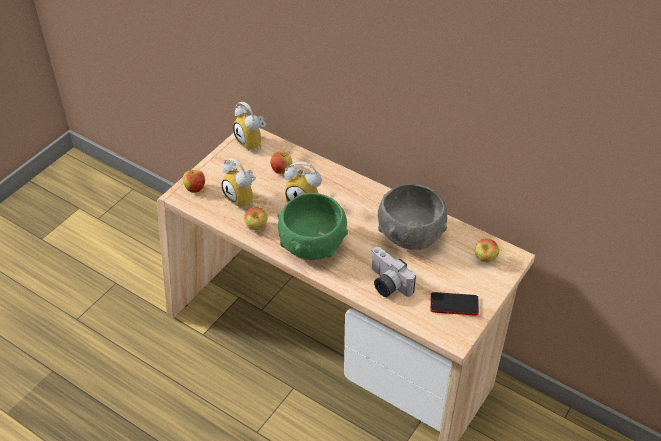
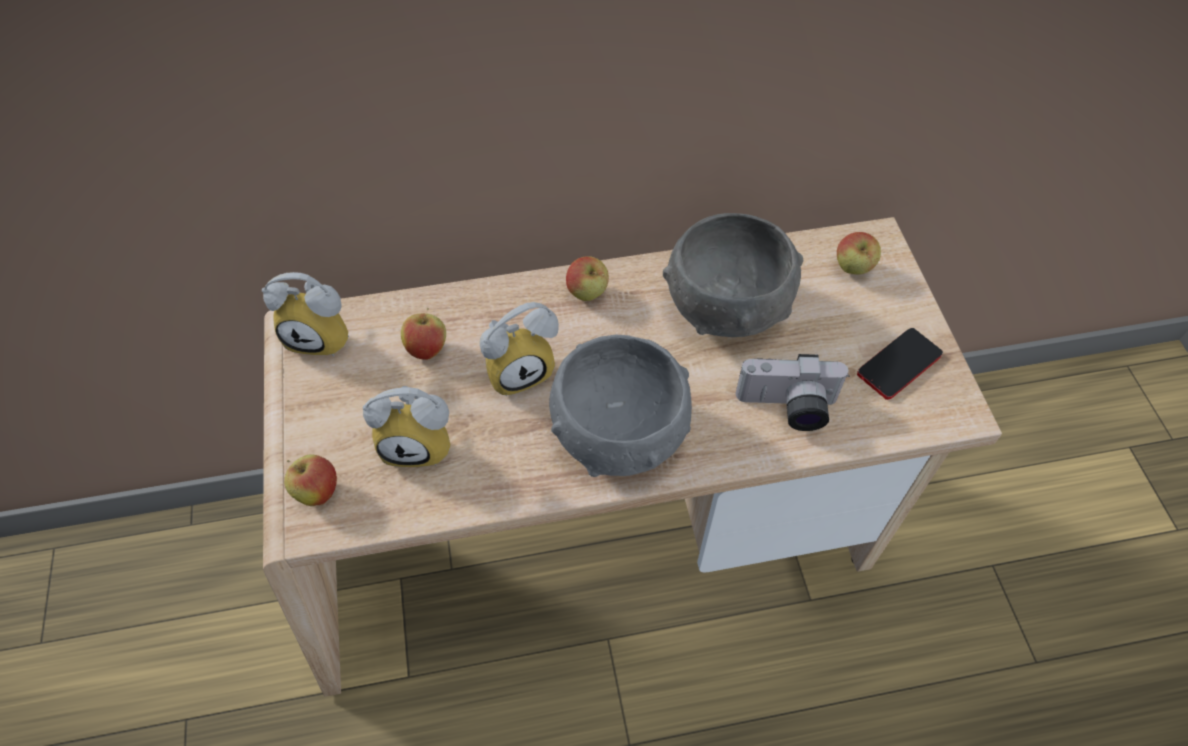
camera: 45 degrees left, 10 degrees up
apple [244,207,267,230] -> apple moved to [566,256,609,301]
green bowl [277,193,348,260] -> grey bowl [549,335,692,477]

